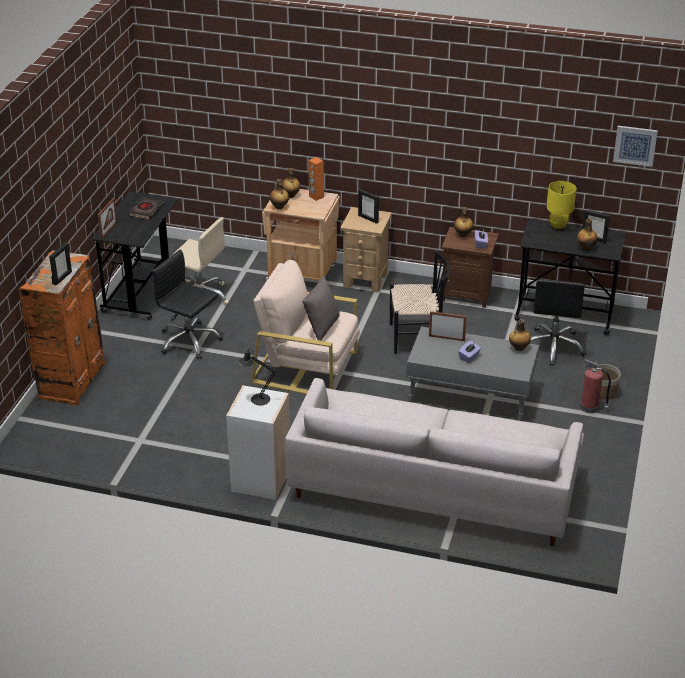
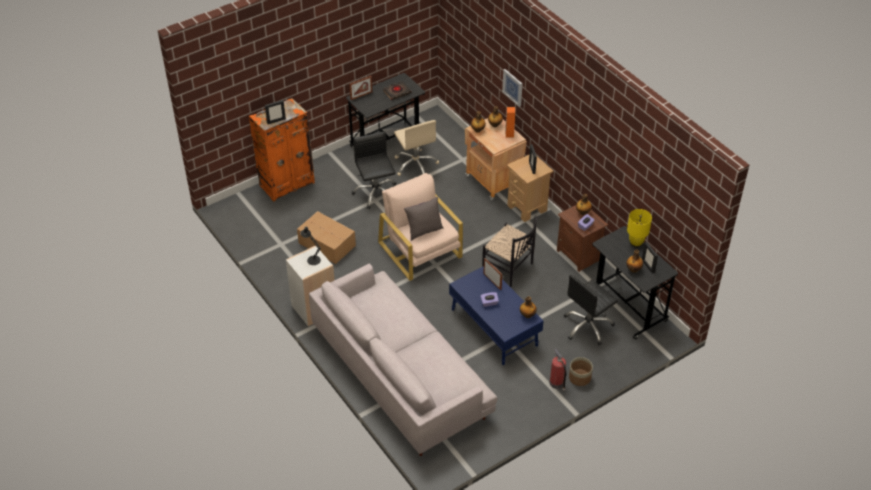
camera: 40 degrees right, 10 degrees up
grey coffee table [406,326,539,421] -> blue coffee table [449,266,544,365]
picture [613,126,658,167] -> picture moved to [502,69,522,107]
none -> cardboard box [297,211,356,264]

